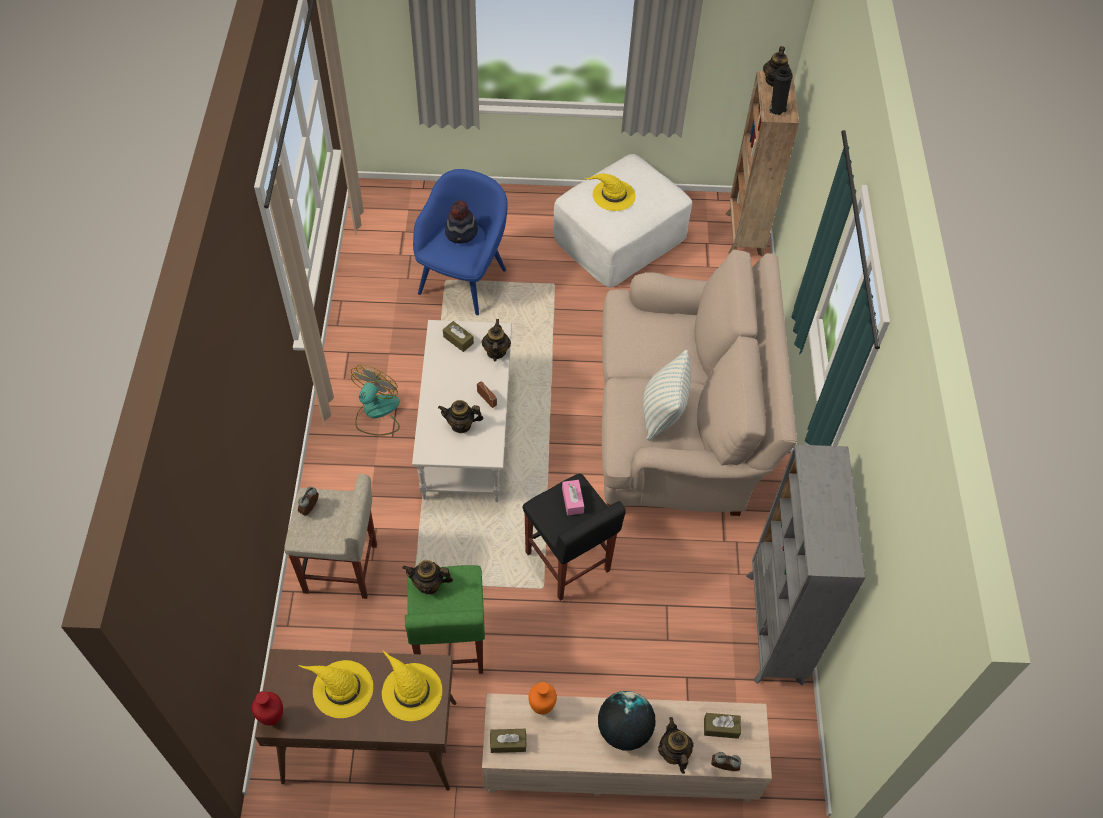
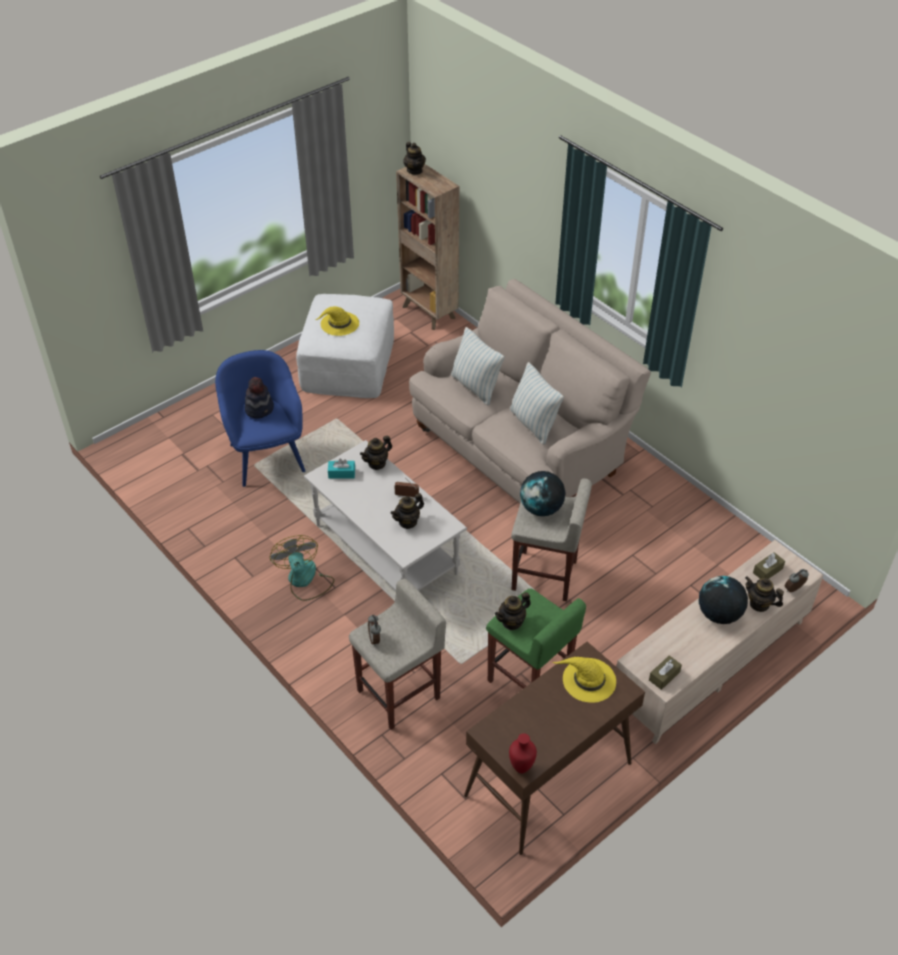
camera: 40 degrees left, 10 degrees down
yellow hat [299,660,373,718] -> none
brown tissue box [443,321,474,352] -> turquoise tissue box [328,458,355,479]
teapot [482,319,511,361] -> teapot turned 90 degrees counterclockwise [360,435,392,470]
black stool [522,474,626,601] -> beige stool [511,478,592,601]
orange vase [529,682,557,715] -> none
pink tissue box [562,480,584,515] -> globe [520,471,565,516]
grey bookcase [746,445,866,685] -> none
black vase [769,67,793,115] -> none
none -> pillow [451,327,504,405]

